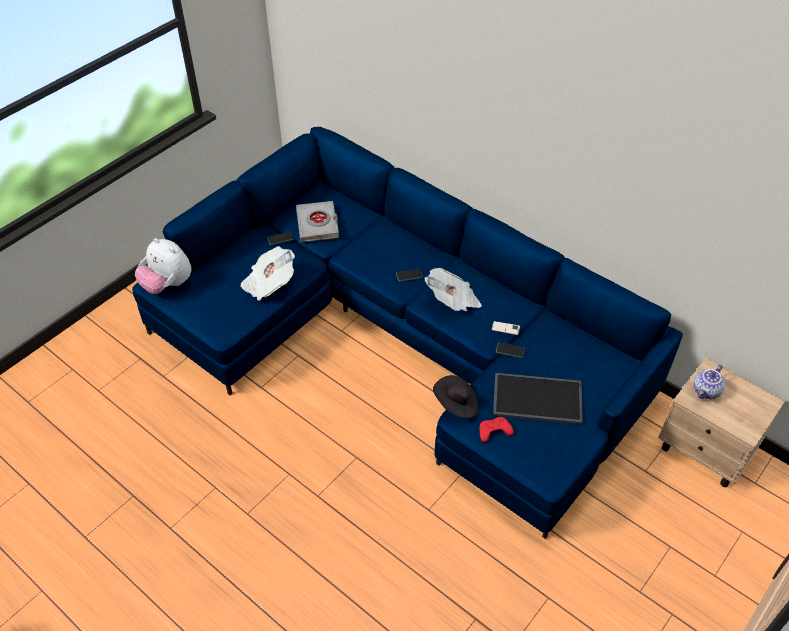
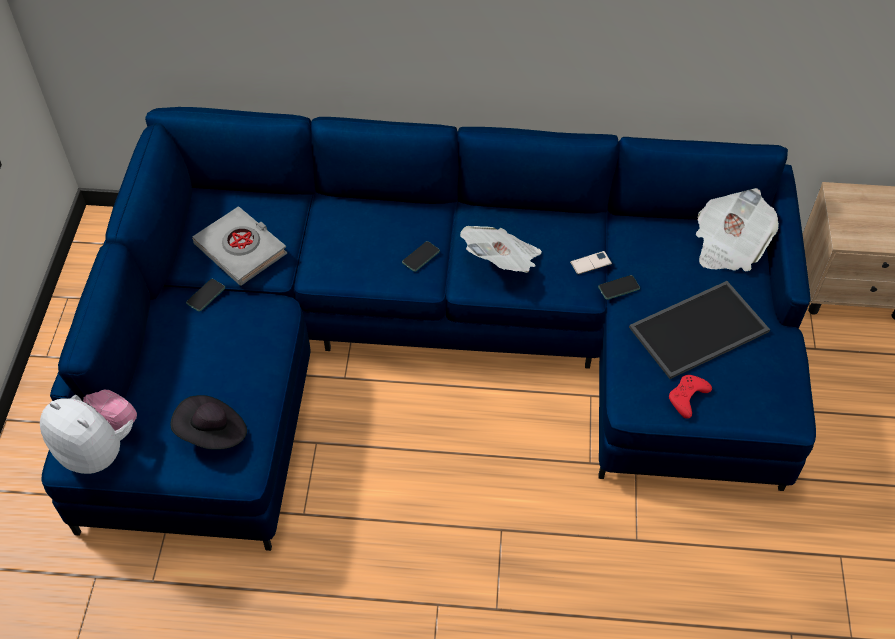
camera: 35 degrees left, 5 degrees up
plush toy [135,238,191,294] -> plush toy turned 150 degrees counterclockwise [40,390,137,474]
newspaper [241,246,295,300] -> newspaper moved to [696,188,779,271]
black hat [433,375,479,419] -> black hat moved to [170,395,247,450]
teapot [693,364,725,399] -> none

